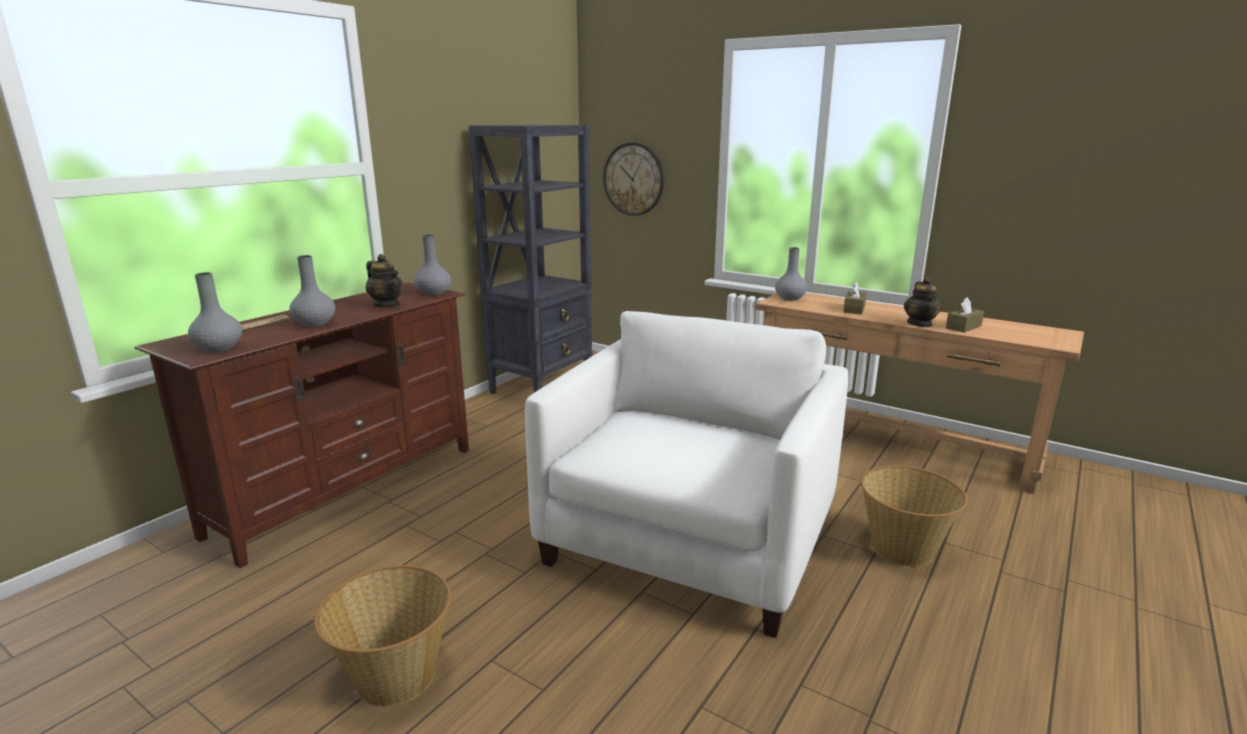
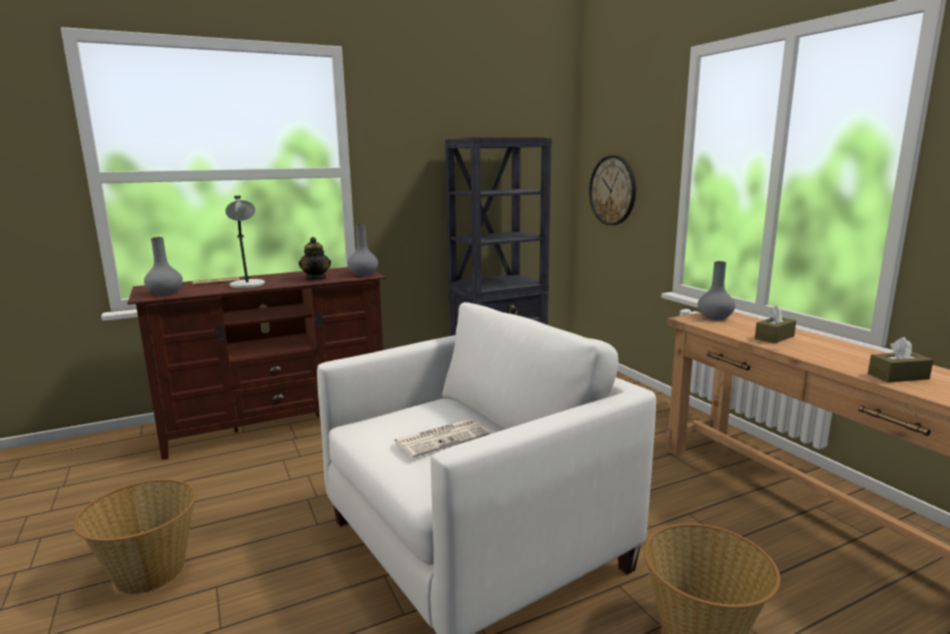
camera: 30 degrees right, 5 degrees down
grey vase [290,255,335,327] -> grey table lamp [225,196,265,288]
teapot [904,277,942,327] -> none
none -> newspaper [393,419,490,458]

